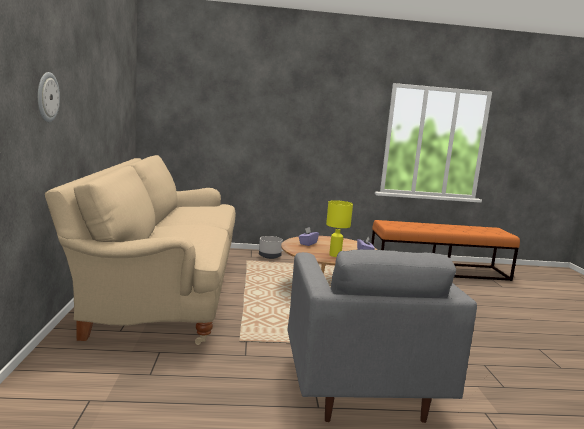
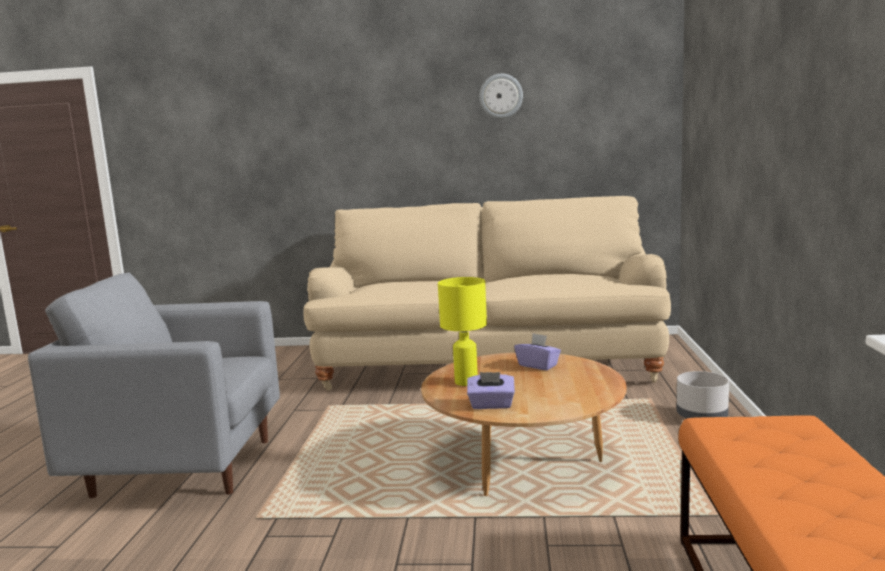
camera: 100 degrees right, 0 degrees up
wall clock [38,72,60,122] -> wall clock moved to [479,74,523,119]

